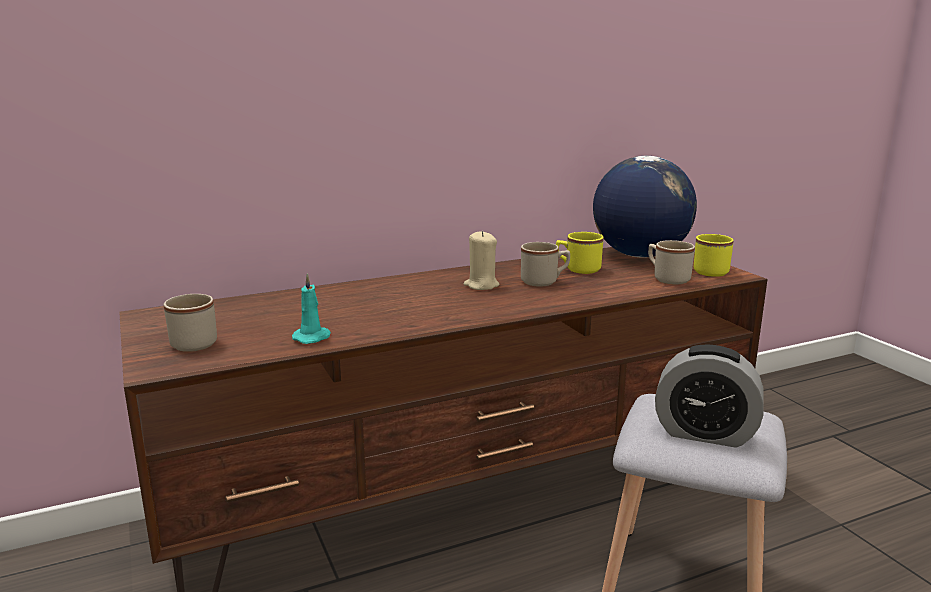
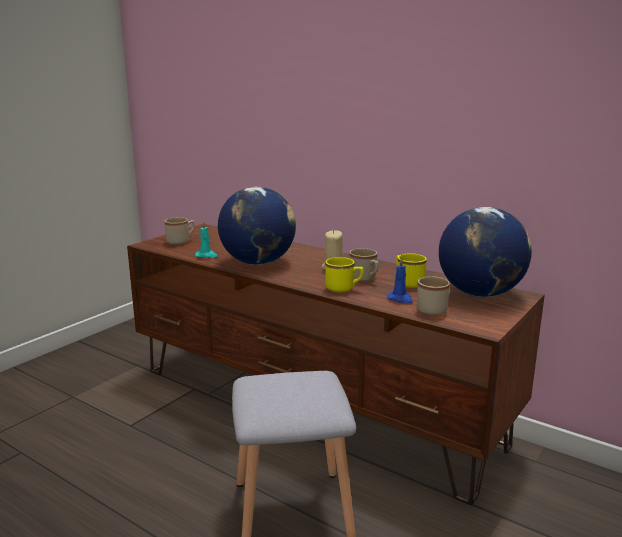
camera: 60 degrees right, 0 degrees up
alarm clock [655,345,764,448] -> none
yellow mug [694,234,733,277] -> yellow mug moved to [325,257,363,292]
none -> globe [218,187,296,265]
none -> blue candle [387,257,413,303]

